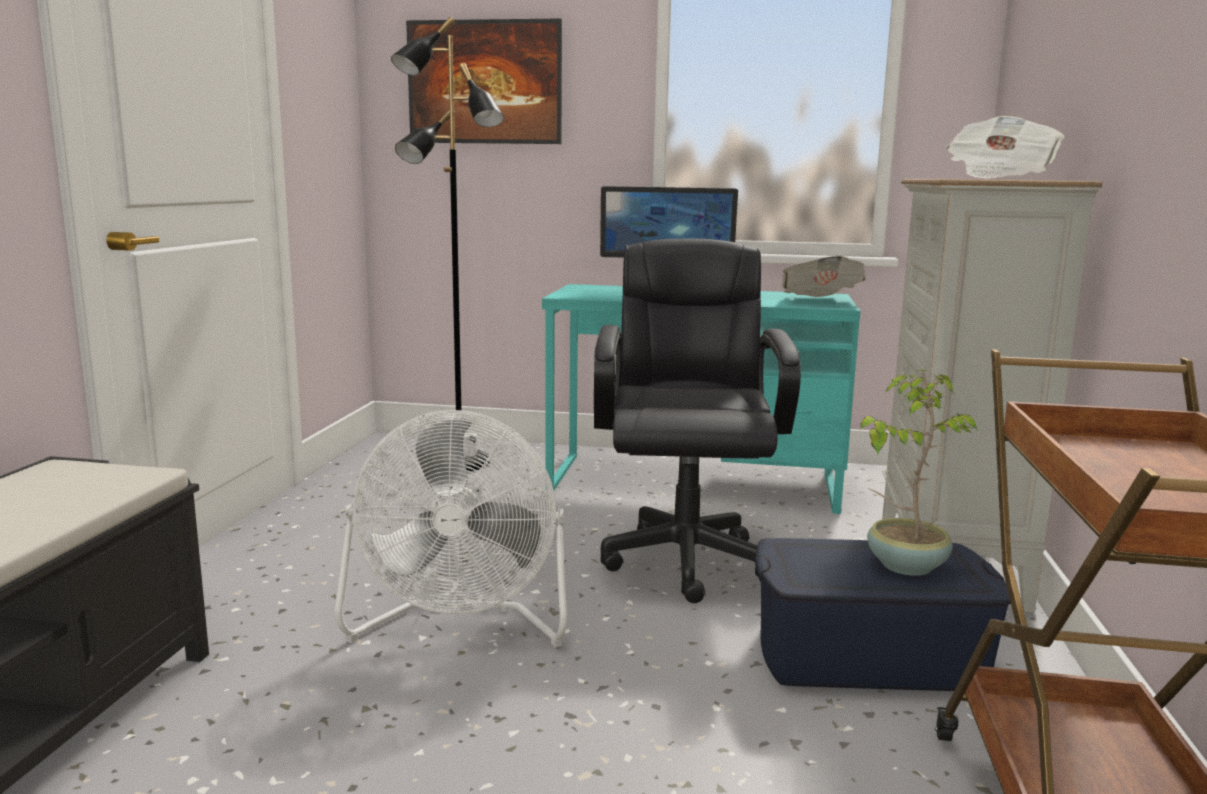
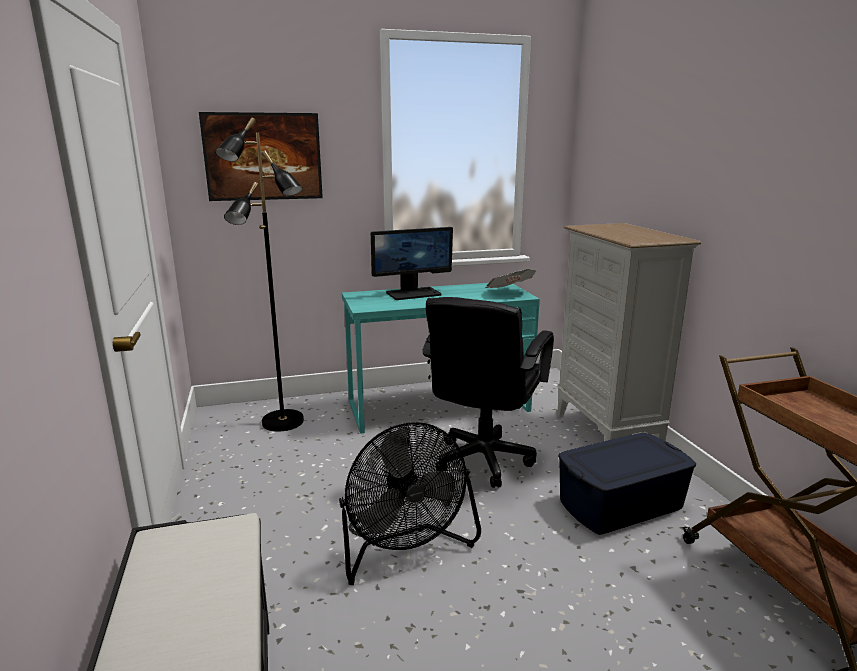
camera: 25 degrees left, 5 degrees up
white fan [335,410,568,648] -> black fan [339,422,481,585]
black office chair [594,238,801,603] -> black office chair turned 135 degrees counterclockwise [422,297,554,488]
potted plant [860,370,977,576] -> none
newspaper [946,116,1064,178] -> none

